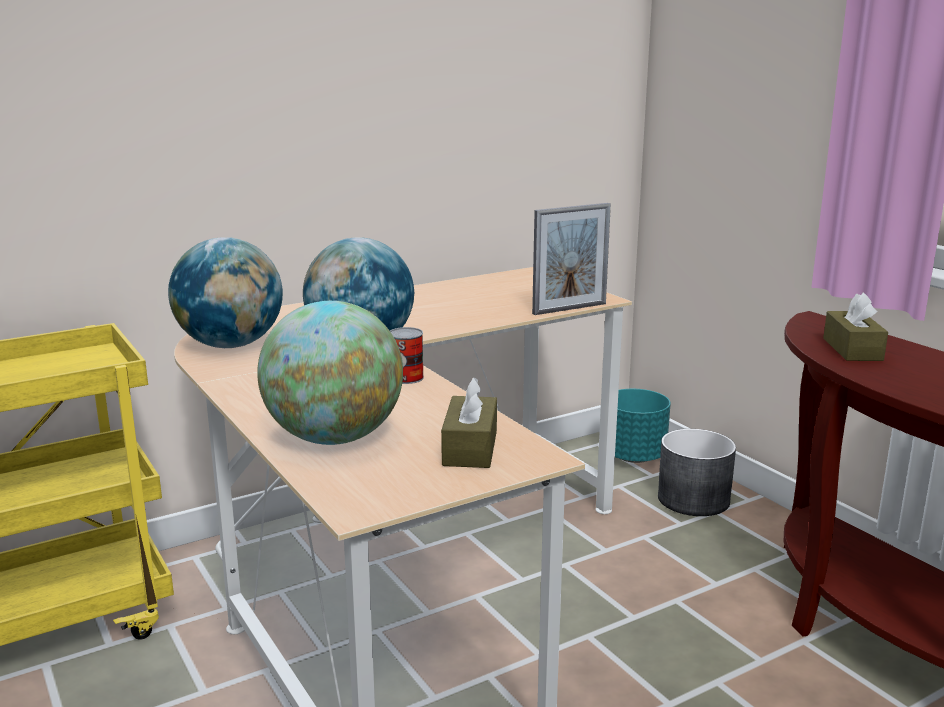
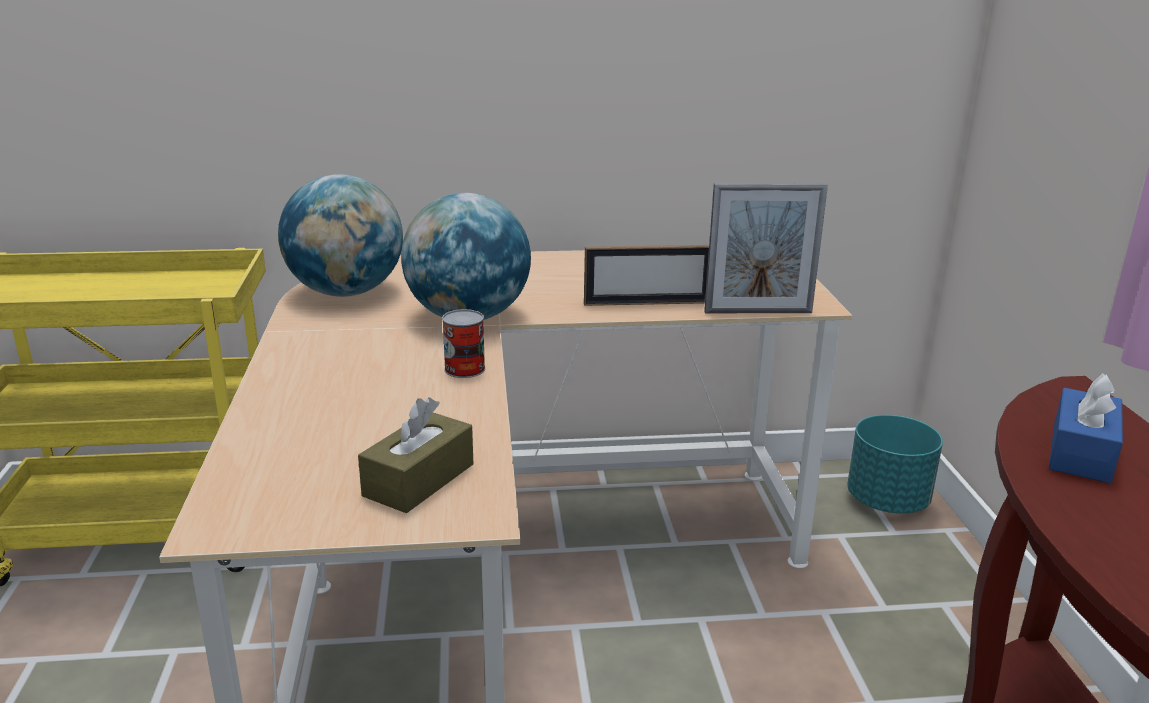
camera: 25 degrees right, 5 degrees up
globe [257,301,403,445] -> none
grey planter [658,429,736,516] -> none
brown tissue box [823,293,888,361] -> blue tissue box [1049,373,1123,483]
none -> picture frame [584,245,709,306]

